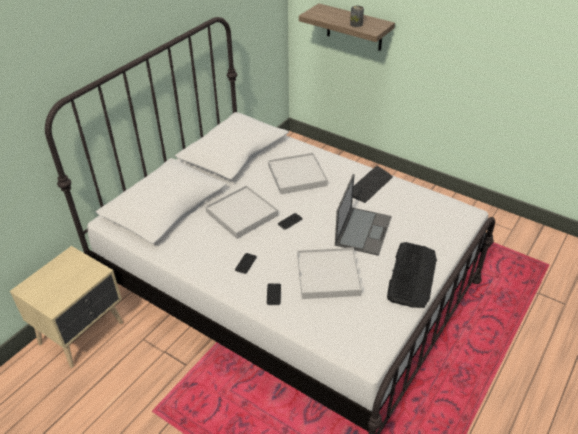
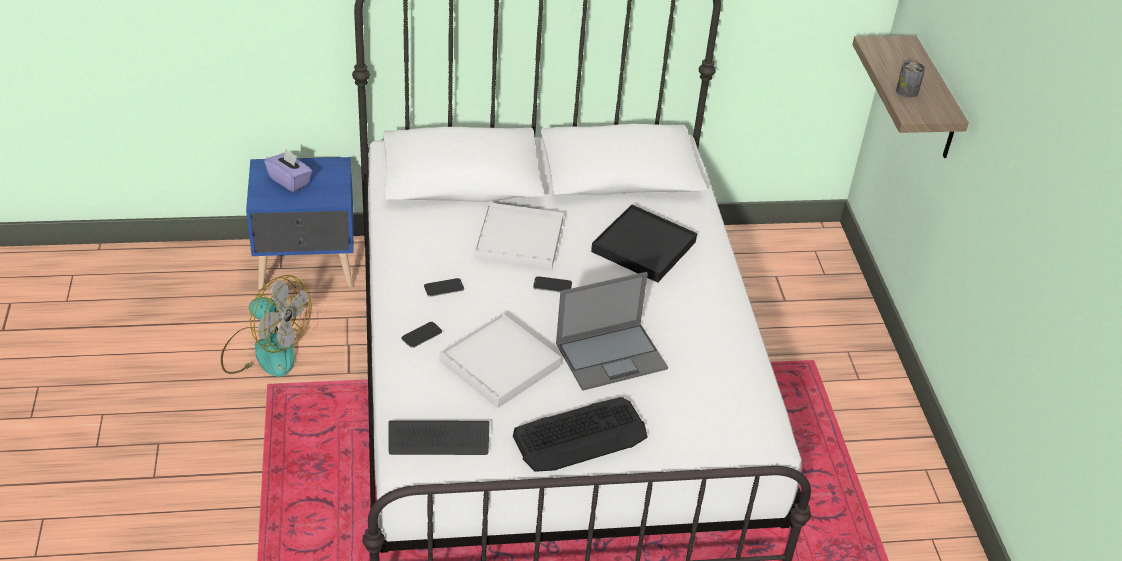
camera: 45 degrees right, 0 degrees up
beige nightstand [10,246,123,368] -> blue nightstand [246,157,354,290]
white tray [268,153,328,194] -> black tray [591,204,697,283]
keyboard [353,166,393,203] -> keyboard moved to [388,420,489,455]
none -> fan [221,275,311,377]
none -> purple tissue box [264,148,313,192]

